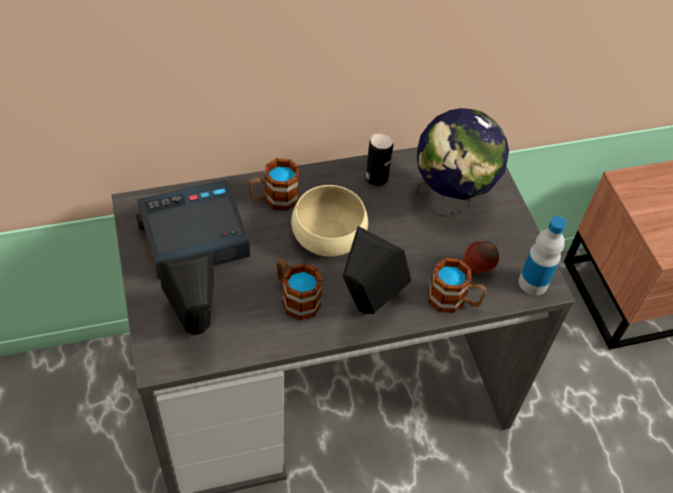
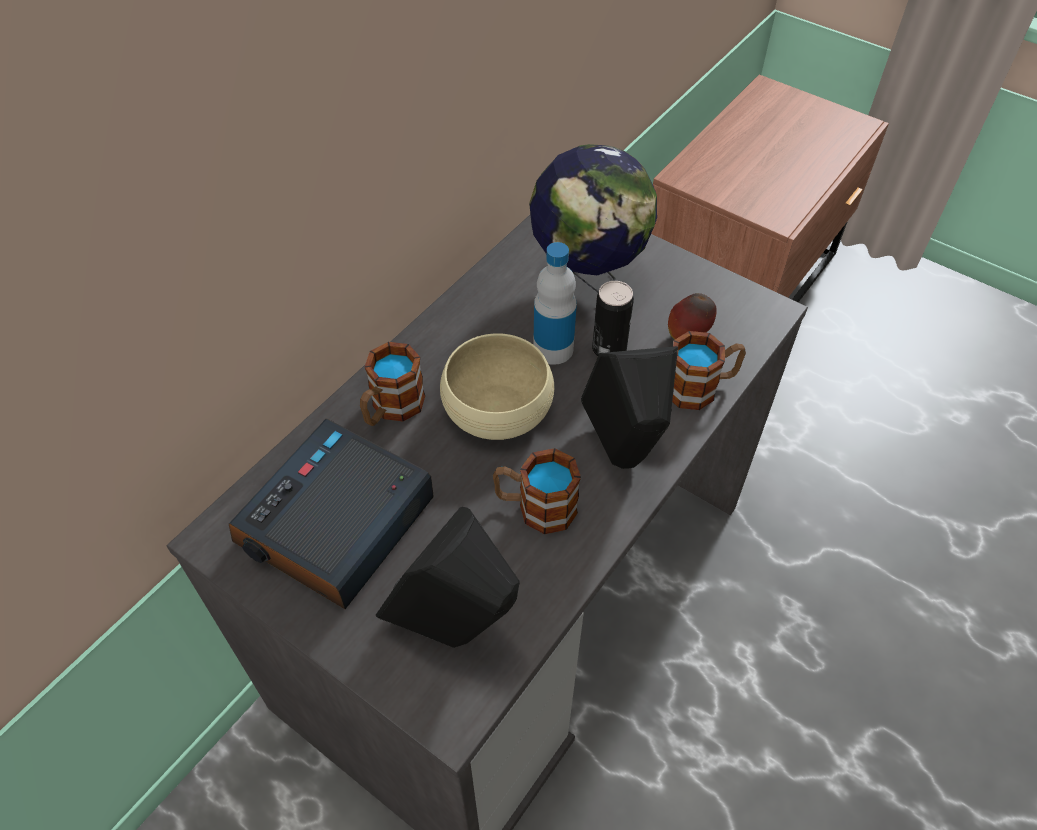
camera: 35 degrees left, 0 degrees up
can [365,132,393,186] -> can moved to [592,281,634,357]
bottle [519,216,567,295] -> bottle moved to [533,242,577,365]

